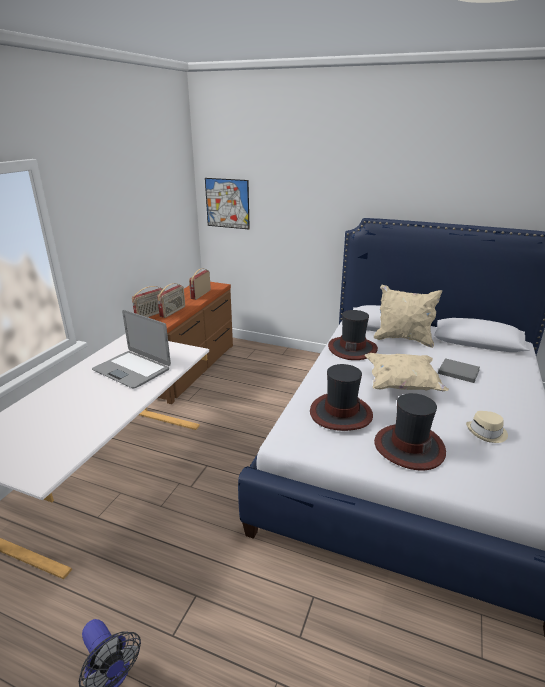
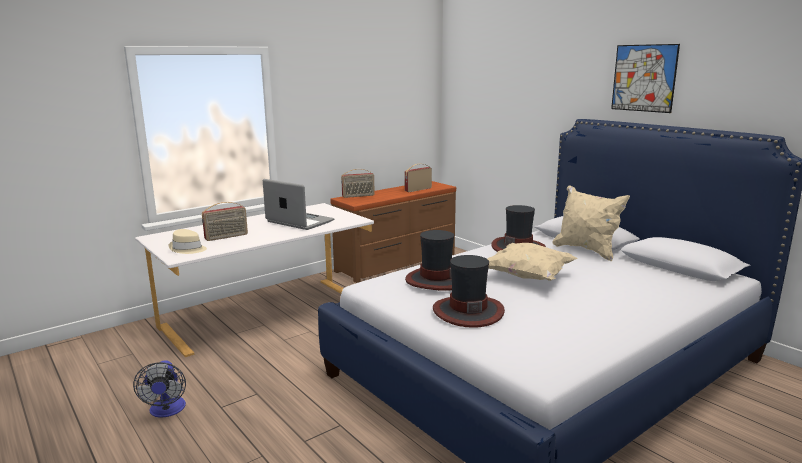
camera: 30 degrees right, 10 degrees down
laptop [92,310,171,388] -> laptop turned 150 degrees clockwise [263,179,334,230]
radio [157,283,185,318] -> radio moved to [202,202,248,241]
picture [205,178,250,229] -> picture moved to [611,44,680,113]
grey book [438,358,480,383] -> none
beige hat [466,411,508,443] -> beige hat moved to [169,229,207,254]

